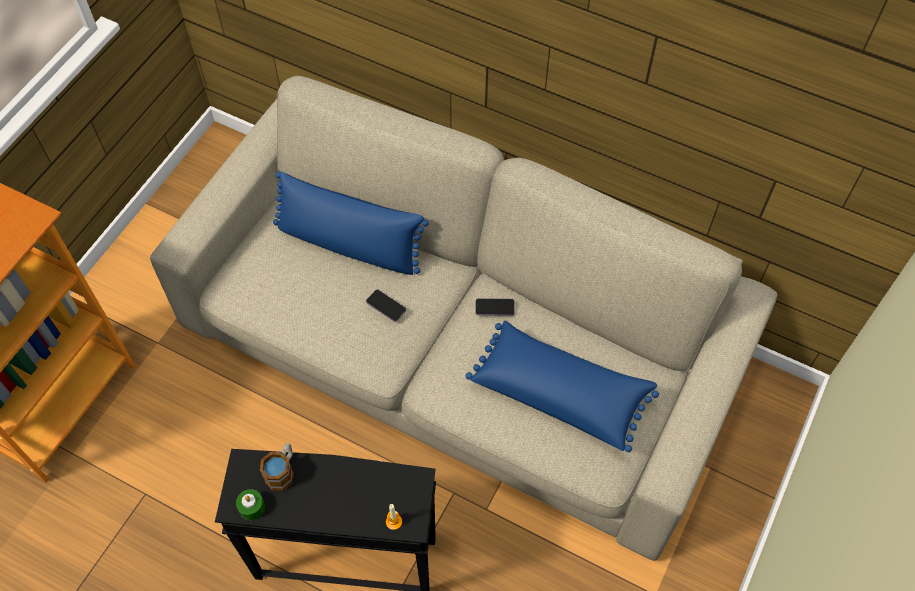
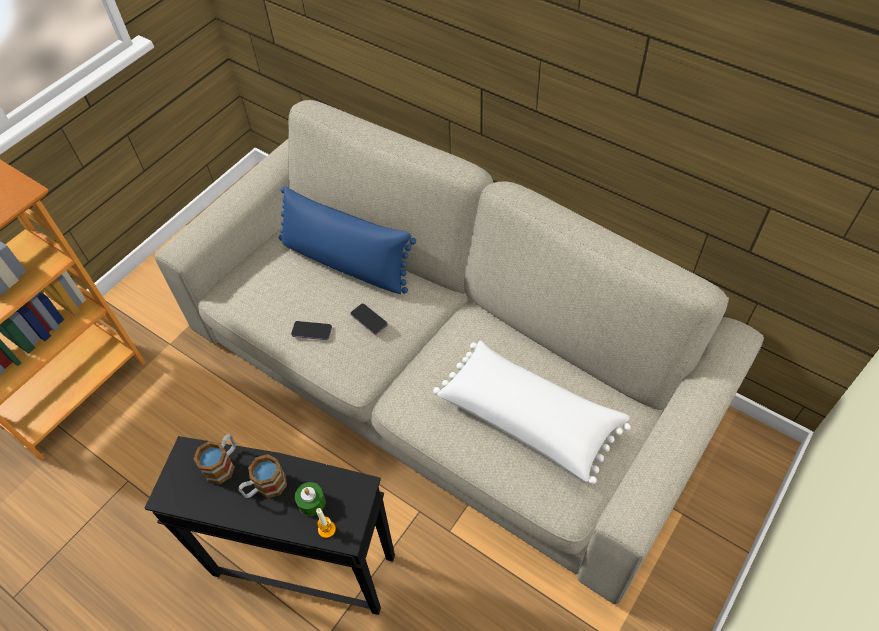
camera: 10 degrees right, 5 degrees down
green candle [236,489,265,520] -> green candle moved to [295,482,325,516]
blue pillow [466,320,659,452] -> white pillow [433,340,631,484]
phone [476,298,515,316] -> phone moved to [291,321,332,340]
none -> mug [239,454,287,498]

